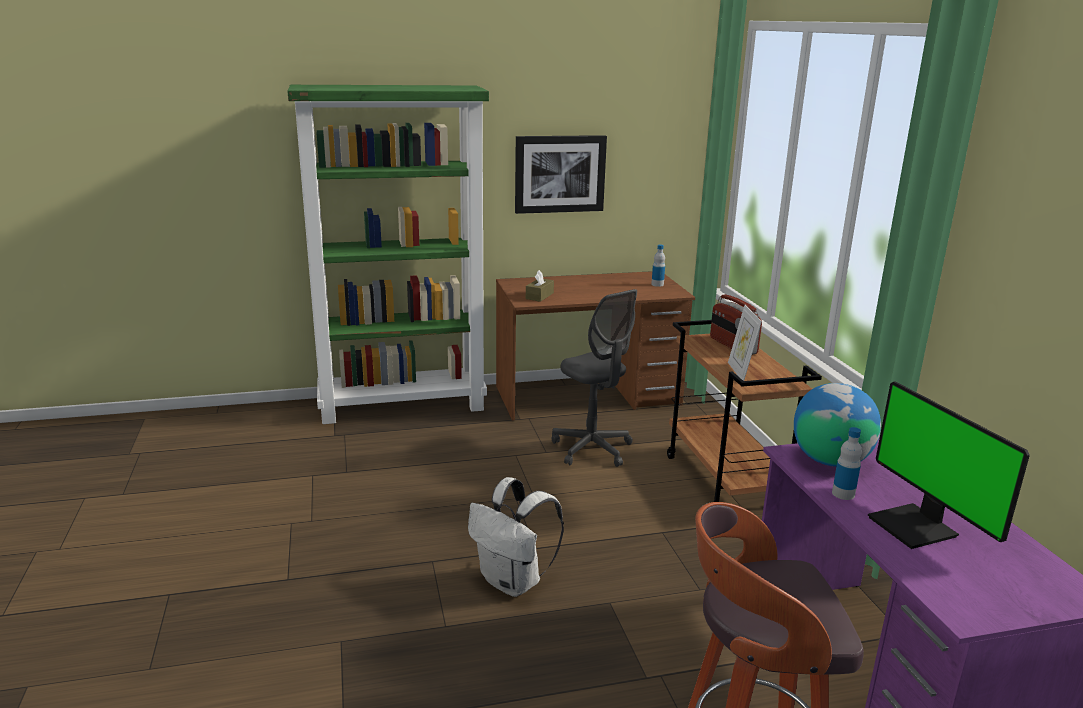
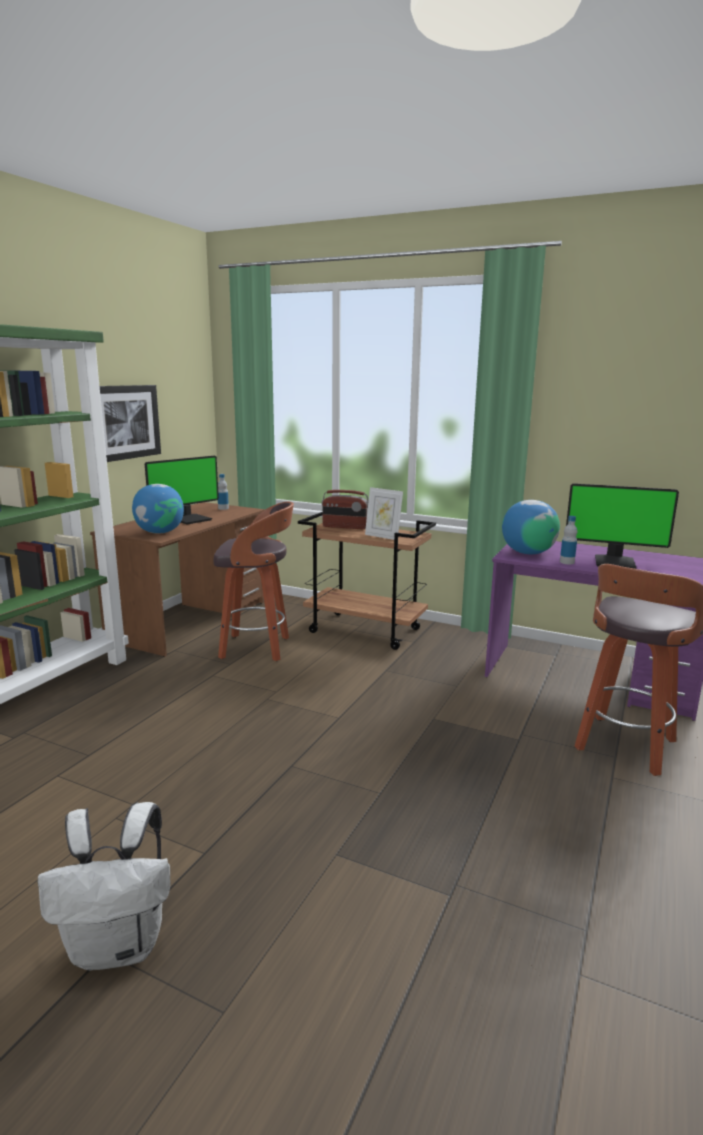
camera: 50 degrees left, 5 degrees down
white backpack [468,477,564,597] -> white backpack moved to [38,802,170,971]
brown tissue box [526,270,554,302] -> globe [132,484,184,534]
grey office chair [552,289,637,467] -> stool [214,502,294,661]
none -> monitor [145,456,219,524]

